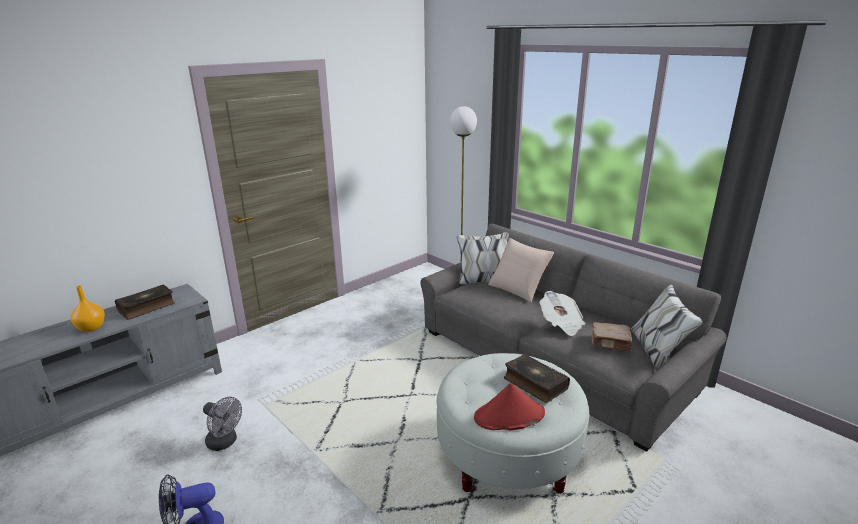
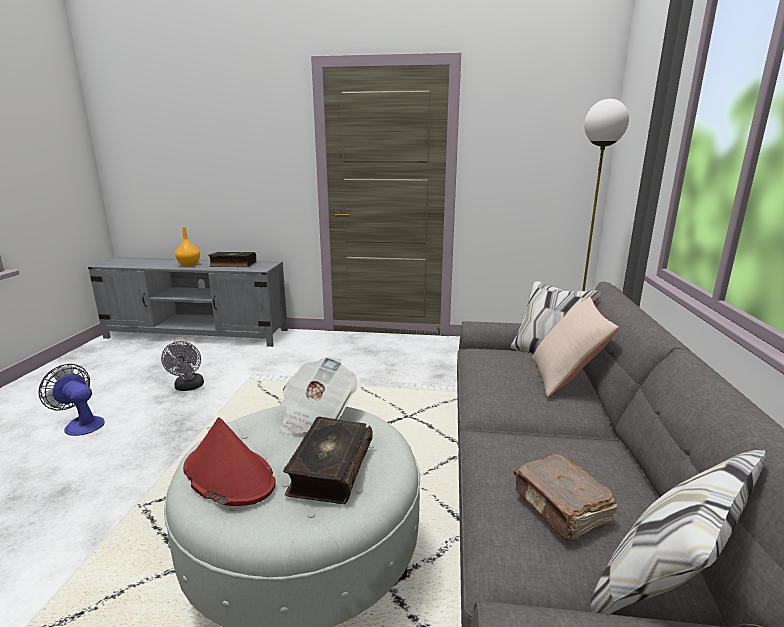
camera: 50 degrees right, 5 degrees down
newspaper [540,291,586,336] -> newspaper moved to [280,357,357,434]

